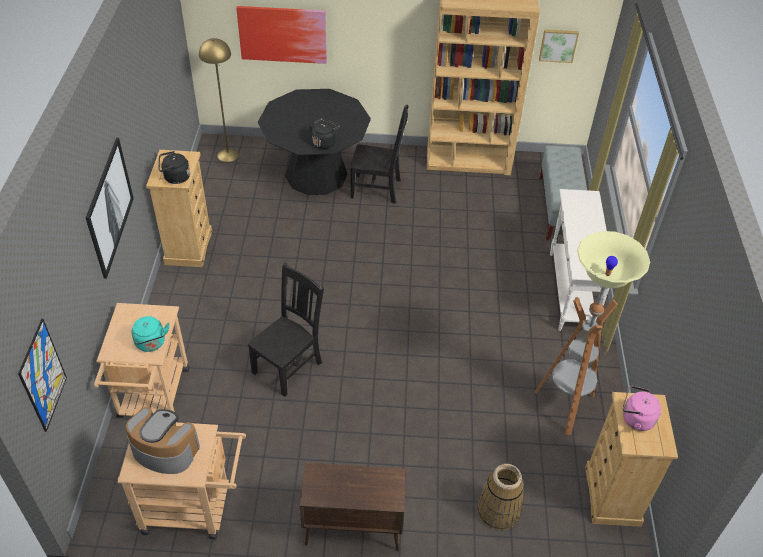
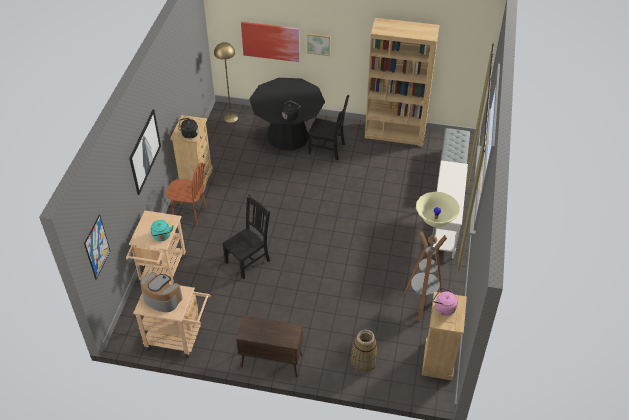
camera: 10 degrees right, 0 degrees up
picture [539,29,579,63] -> picture moved to [307,33,330,56]
none -> brown chair [166,162,207,226]

